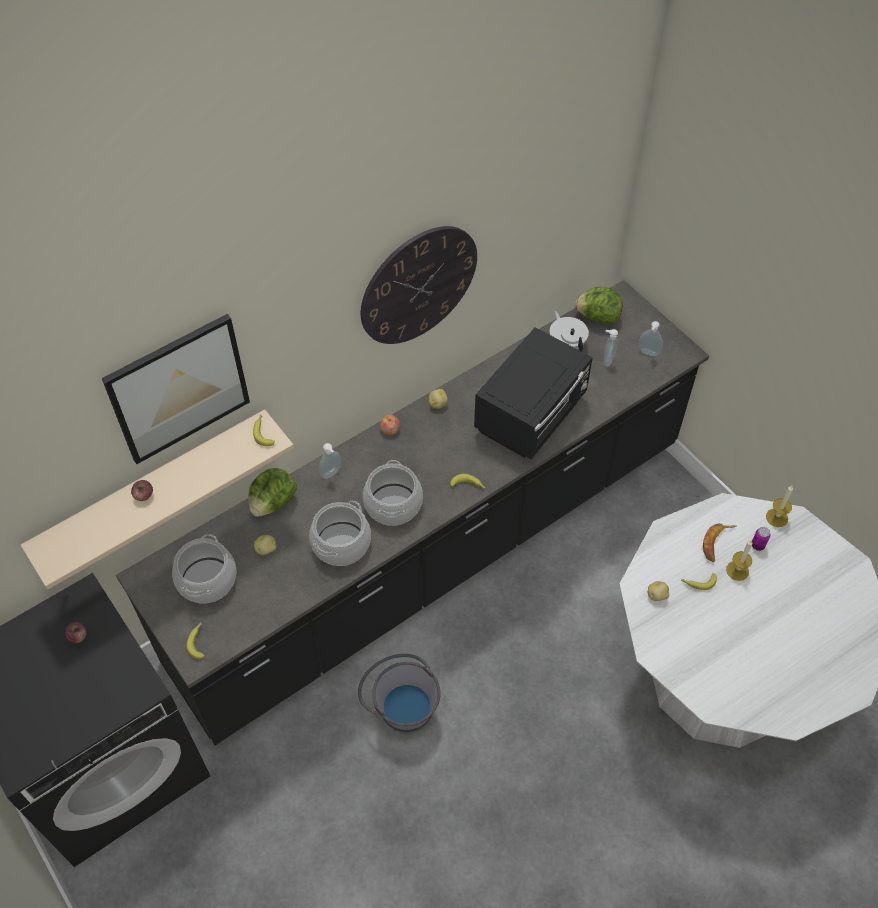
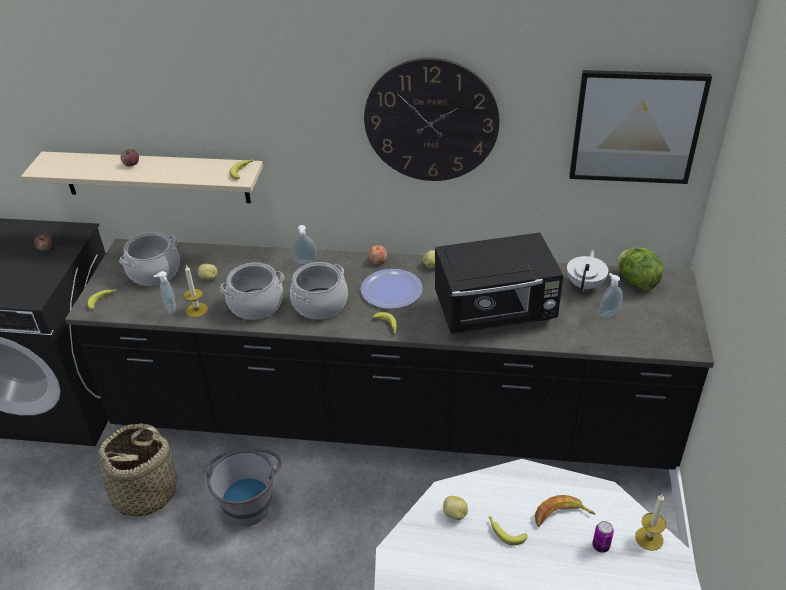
camera: 45 degrees right, 15 degrees down
picture [102,314,250,464] -> picture moved to [569,70,712,184]
lettuce [248,468,297,517] -> none
soap dispenser [639,321,663,356] -> soap dispenser moved to [154,271,176,314]
candle [726,540,753,581] -> candle moved to [184,265,208,318]
none -> basket [88,423,183,516]
none -> plate [361,269,423,309]

